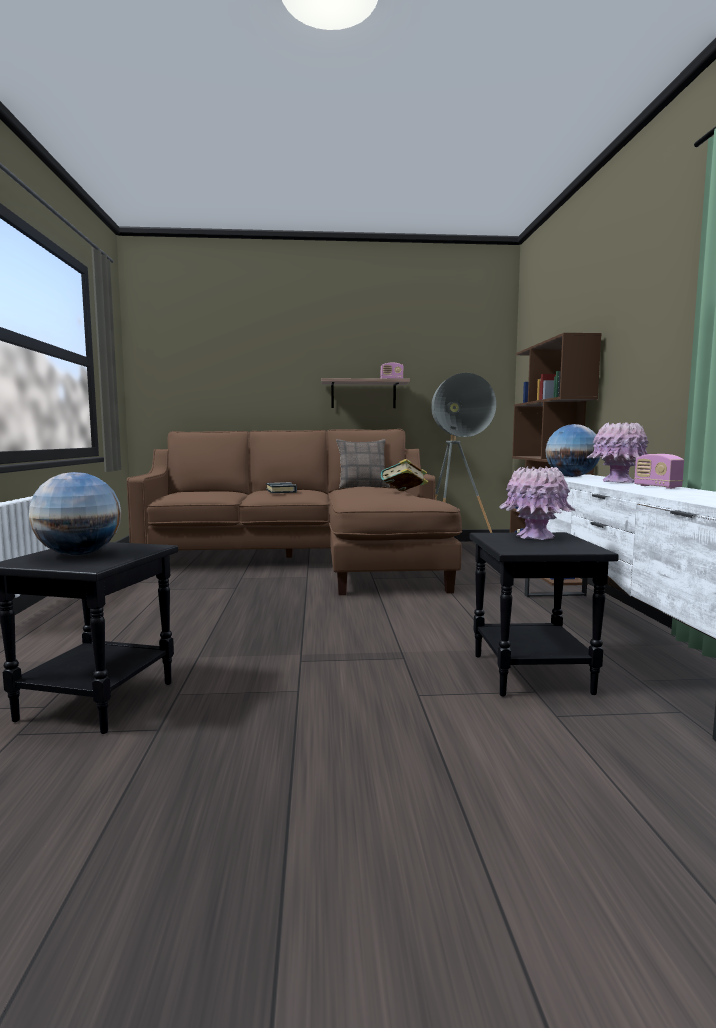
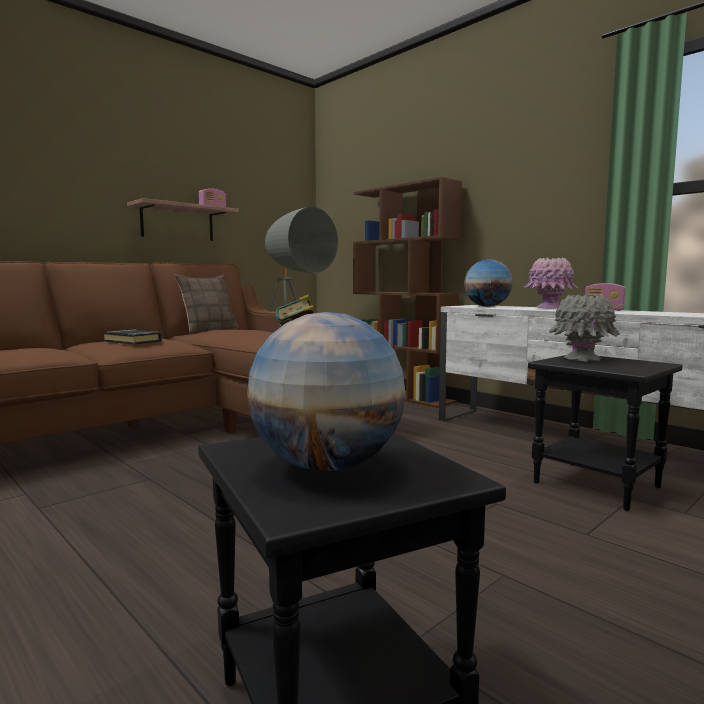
camera: 40 degrees left, 0 degrees up
pink vase [500,466,575,540] -> grey vase [549,294,621,362]

